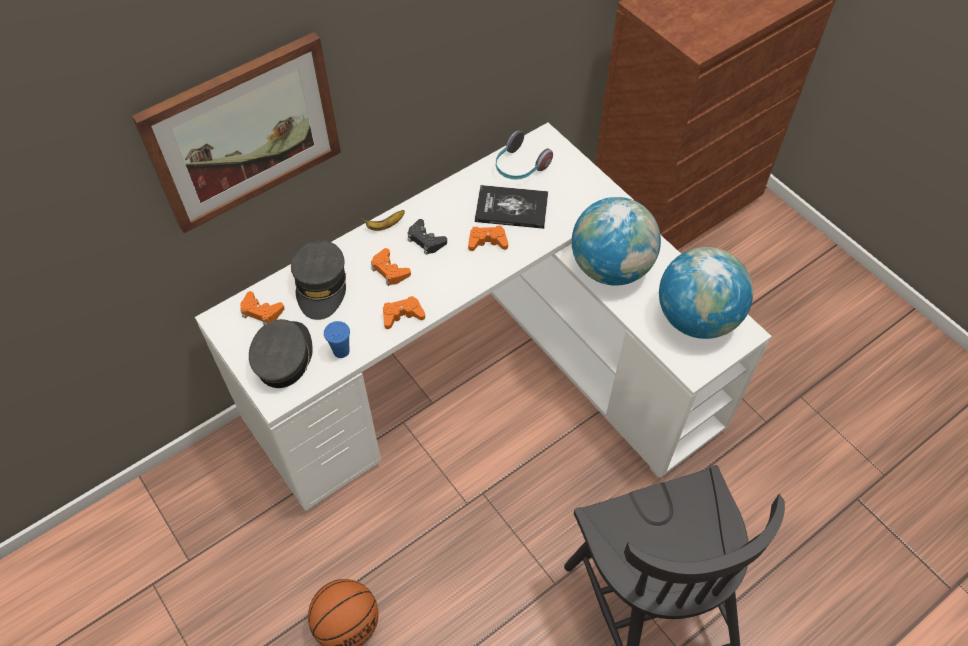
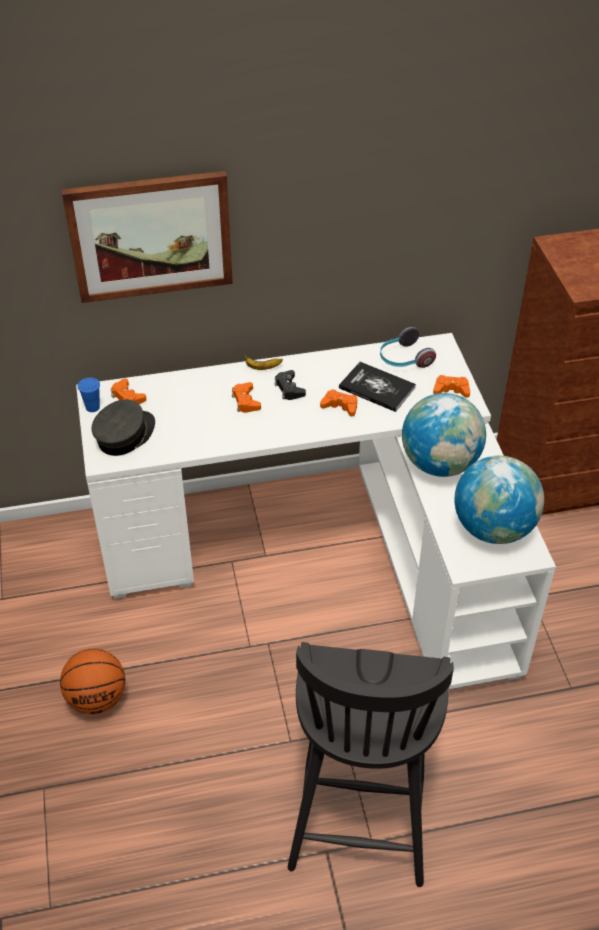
camera: 25 degrees right, 10 degrees down
grey cap [291,240,346,320] -> none
blue cup [324,321,350,358] -> blue cup moved to [78,378,100,412]
orange game controller [383,296,425,329] -> orange game controller moved to [433,375,470,398]

